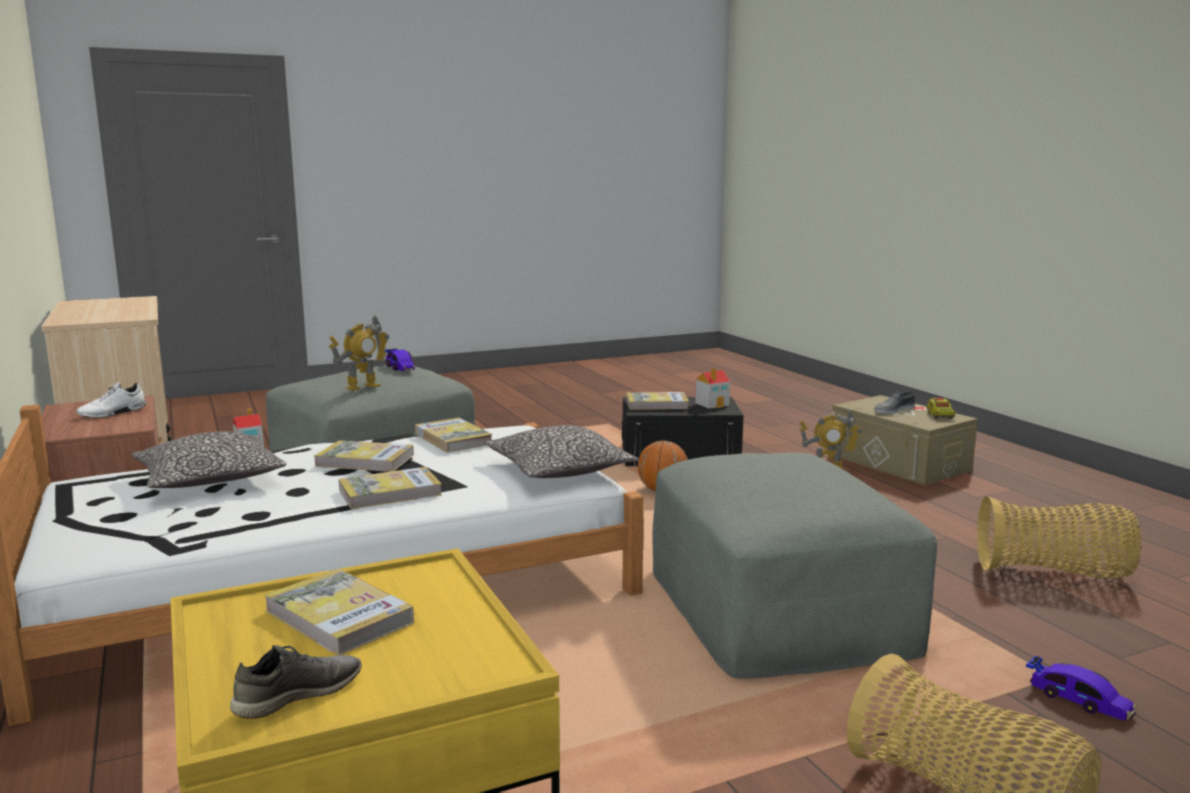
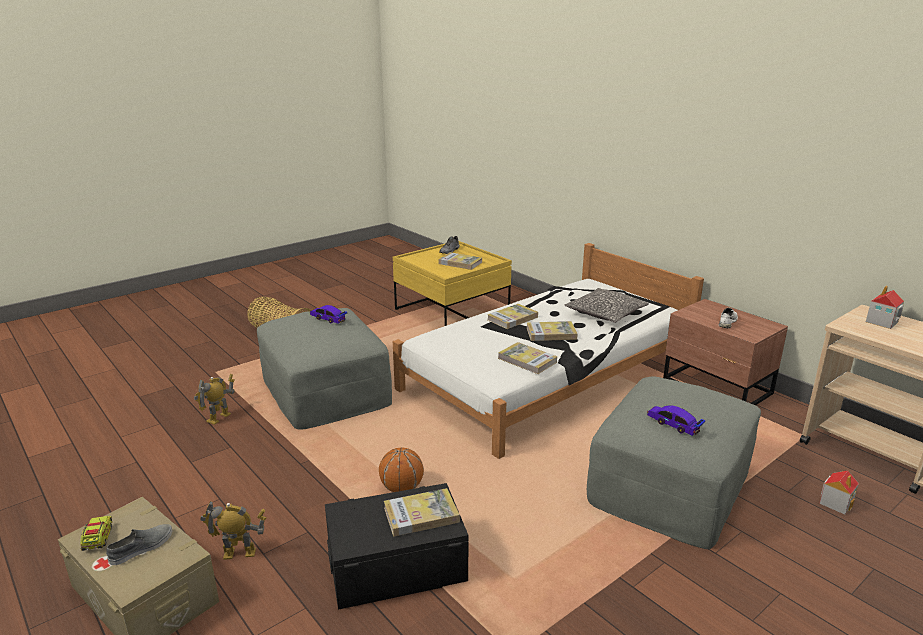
camera: 165 degrees right, 10 degrees up
toy robot [329,315,389,391] -> toy robot moved to [194,374,235,425]
pillow [485,425,639,478] -> none
toy house [695,368,730,409] -> toy house moved to [866,285,904,329]
basket [977,496,1141,578] -> none
toy car [1026,656,1136,720] -> toy car moved to [310,305,347,324]

